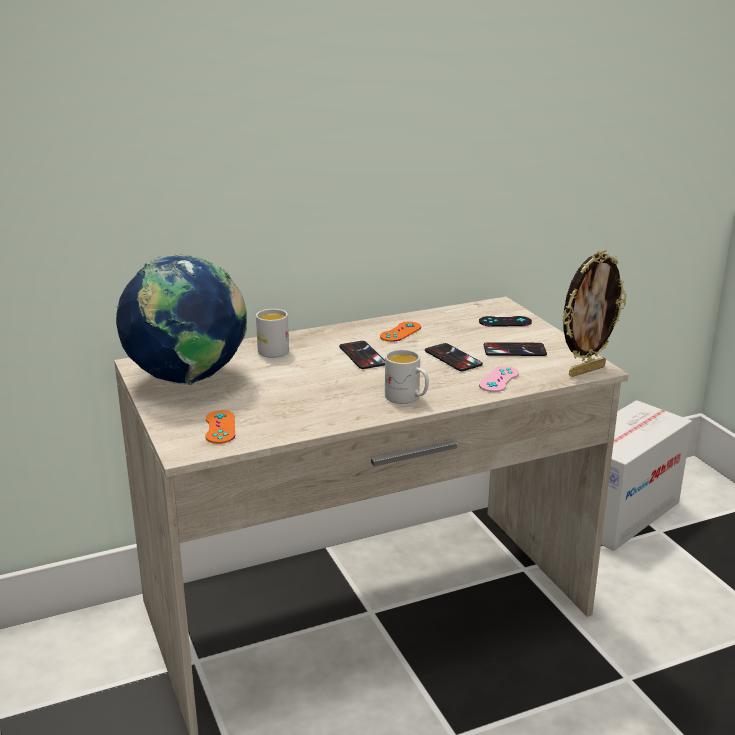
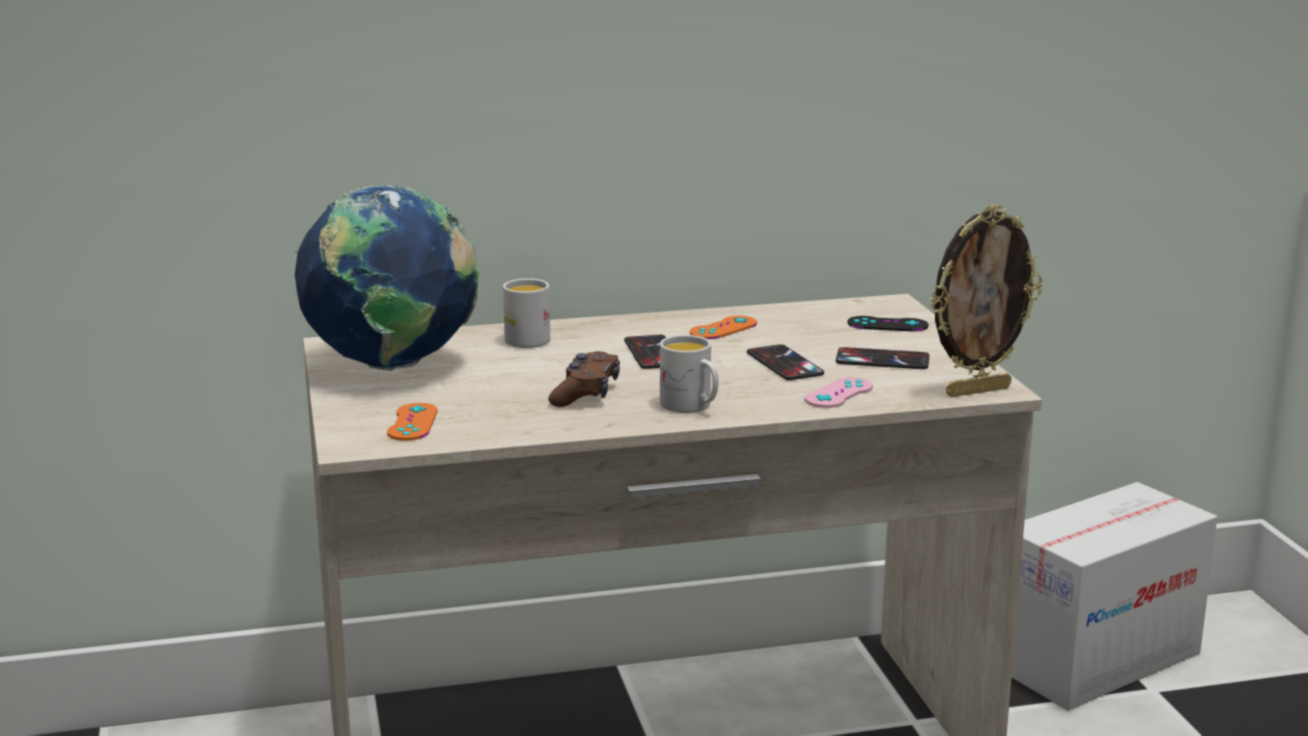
camera: 10 degrees right, 5 degrees down
none -> brown game controller [548,351,620,407]

